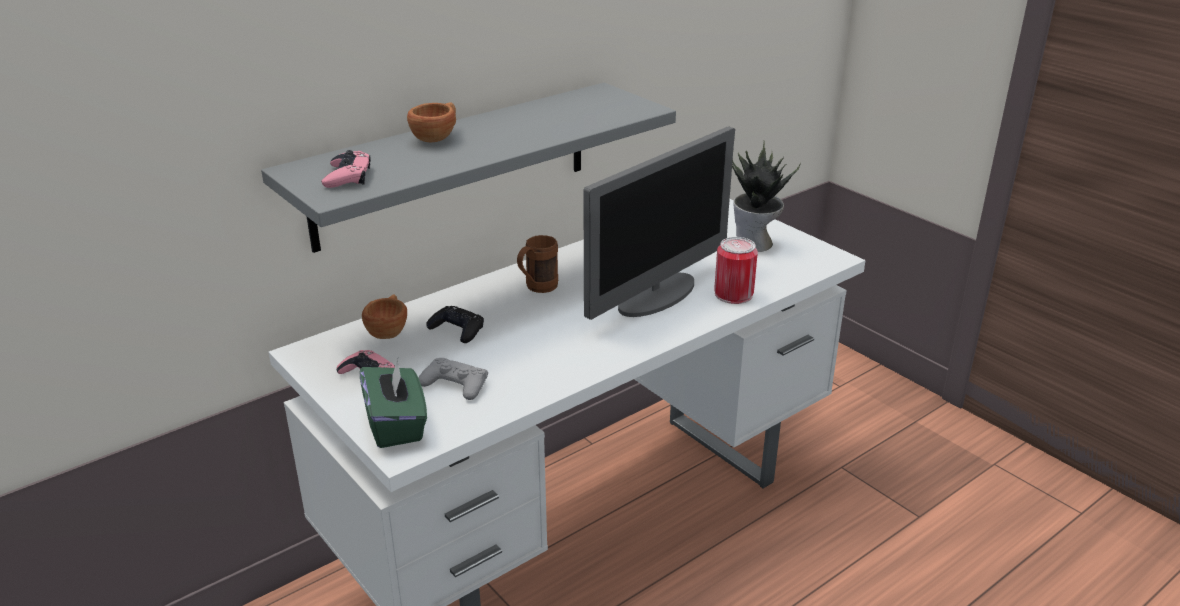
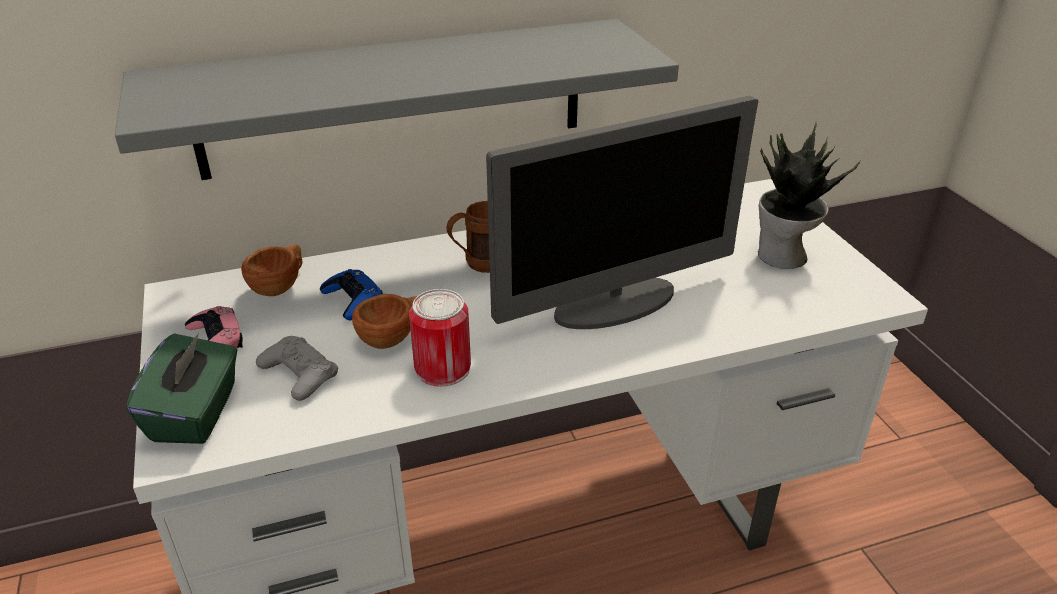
camera: 20 degrees right, 5 degrees up
pink game controller [321,150,371,188] -> none
brown cup [407,102,456,142] -> brown cup moved to [352,294,417,349]
black game controller [426,306,484,343] -> blue game controller [320,269,383,321]
can [714,237,758,304] -> can moved to [409,289,471,387]

